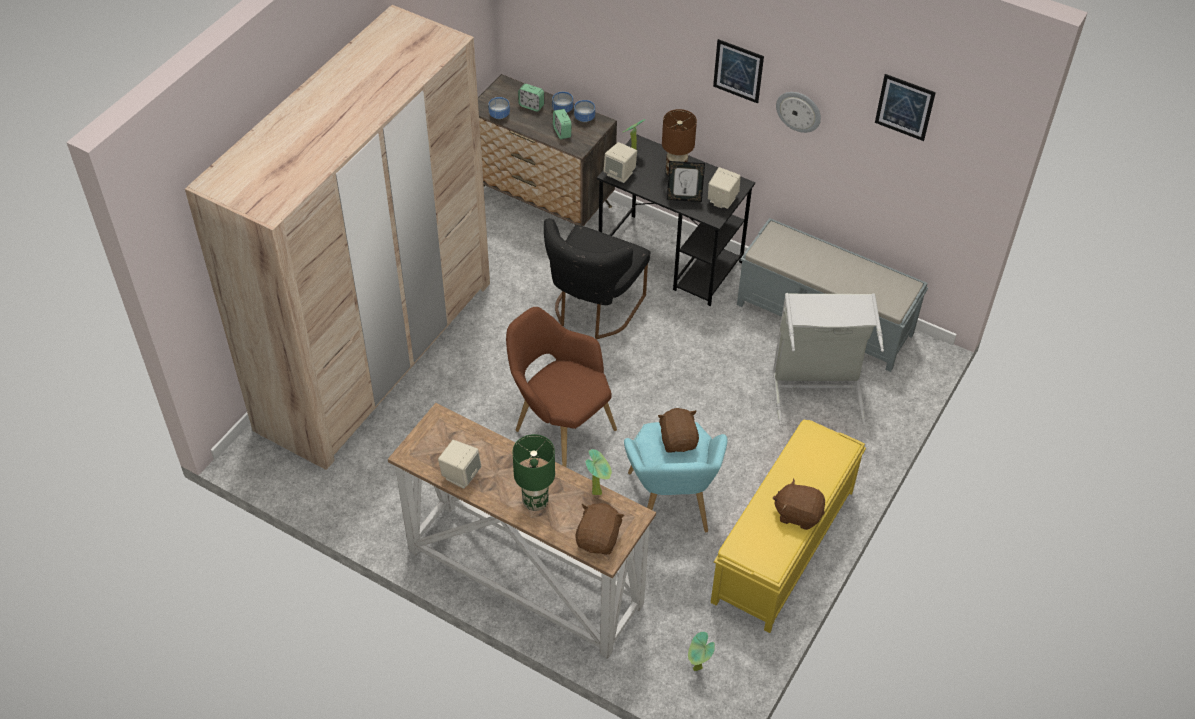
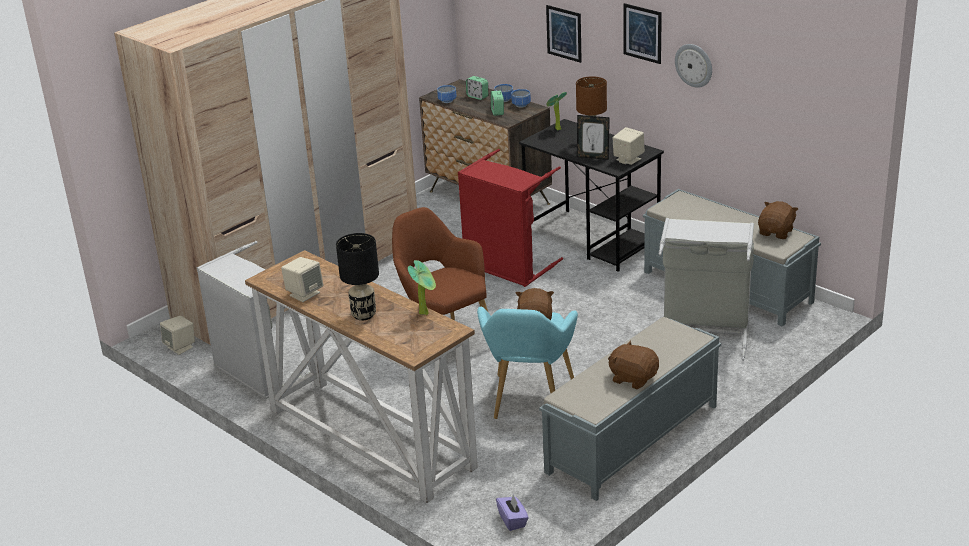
camera: 15 degrees right, 20 degrees down
green table lamp [513,434,555,511] -> black table lamp [336,233,379,321]
black chair [544,218,650,339] -> red laundry basket [458,149,563,287]
brown plush toy [576,503,625,555] -> brown plush toy moved to [758,201,798,239]
beige speaker [604,142,637,183] -> beige speaker moved to [160,315,195,355]
potted plant [688,632,715,671] -> purple tissue box [496,495,528,531]
yellow bench [711,420,866,633] -> grey bench [539,317,721,501]
picture [875,74,936,141] -> picture moved to [546,5,582,63]
none -> grey laundry basket [197,241,311,399]

